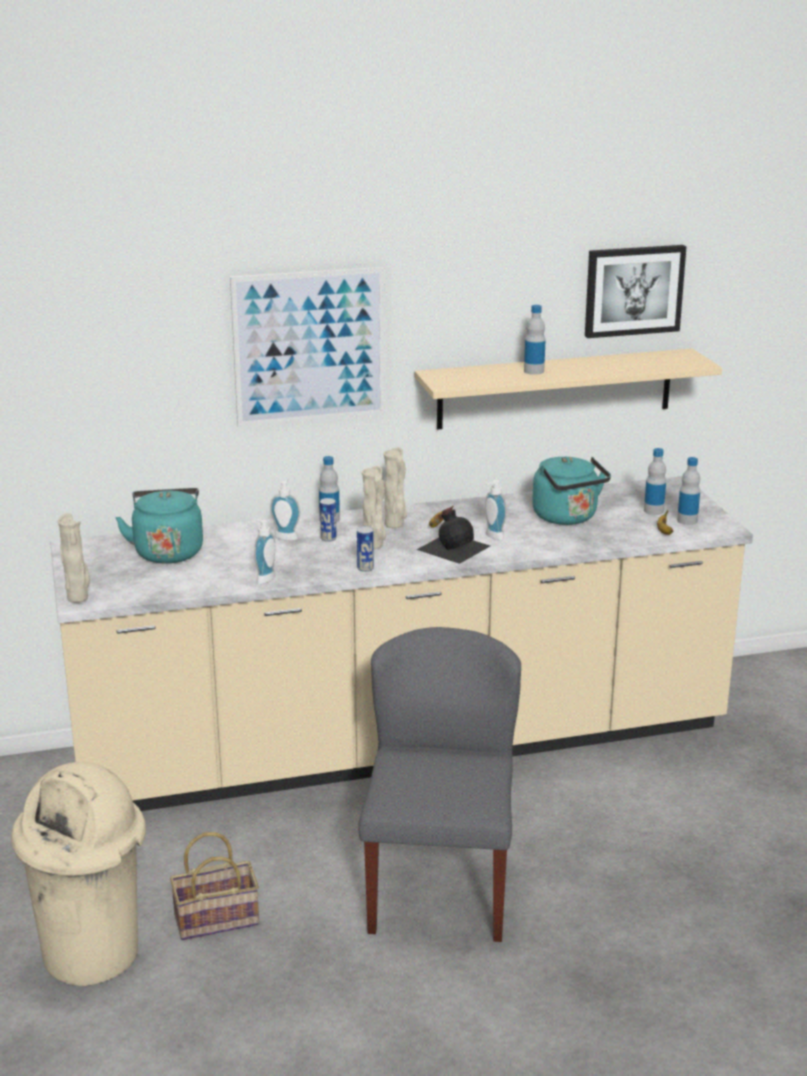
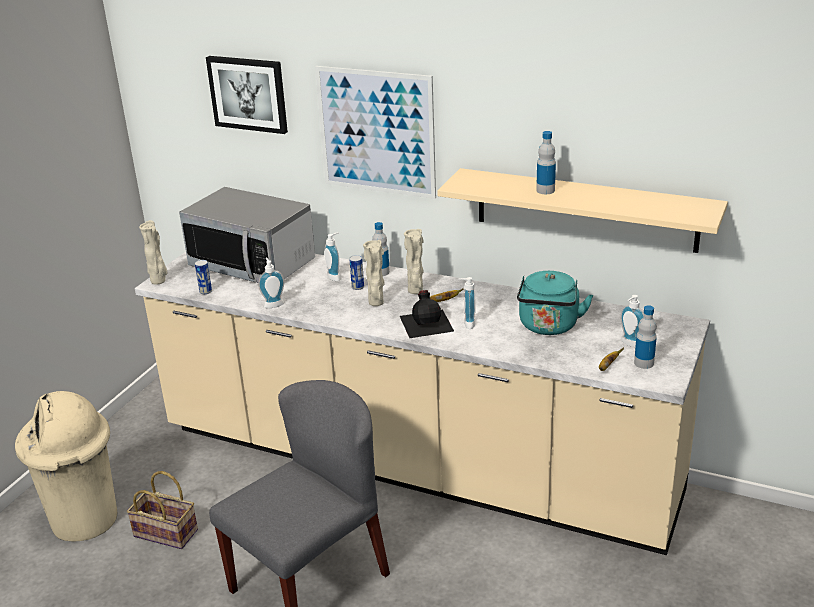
camera: 40 degrees right, 5 degrees up
turquoise kettle [115,488,203,564] -> microwave [179,187,315,283]
can [357,526,374,572] -> can moved to [195,260,212,294]
picture [585,245,687,338] -> picture moved to [206,56,288,134]
bottle [644,448,666,515] -> soap dispenser [620,295,644,347]

